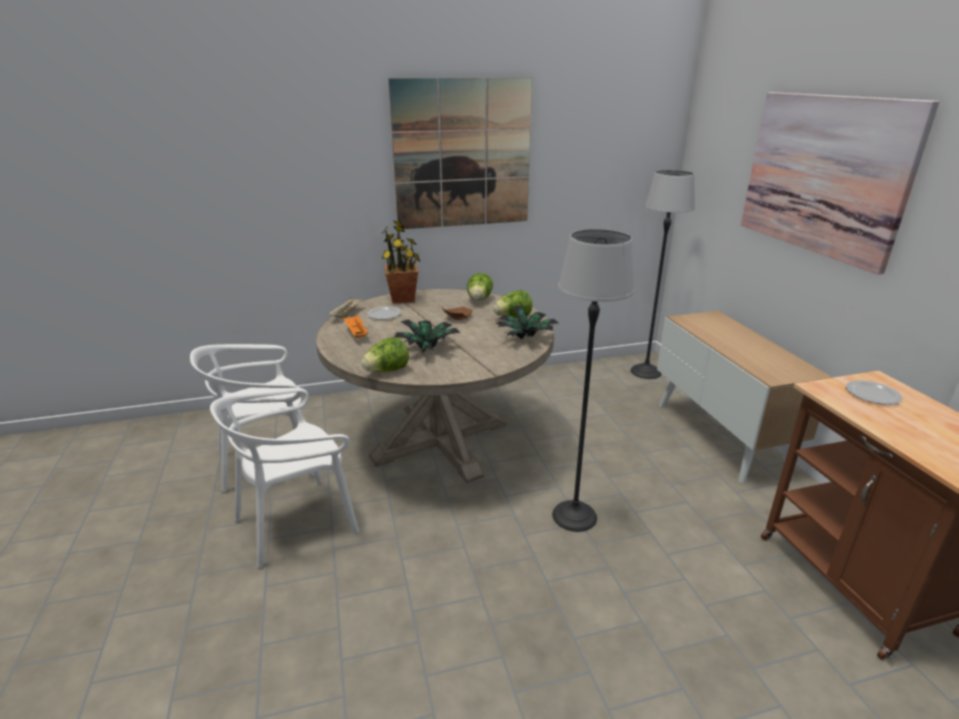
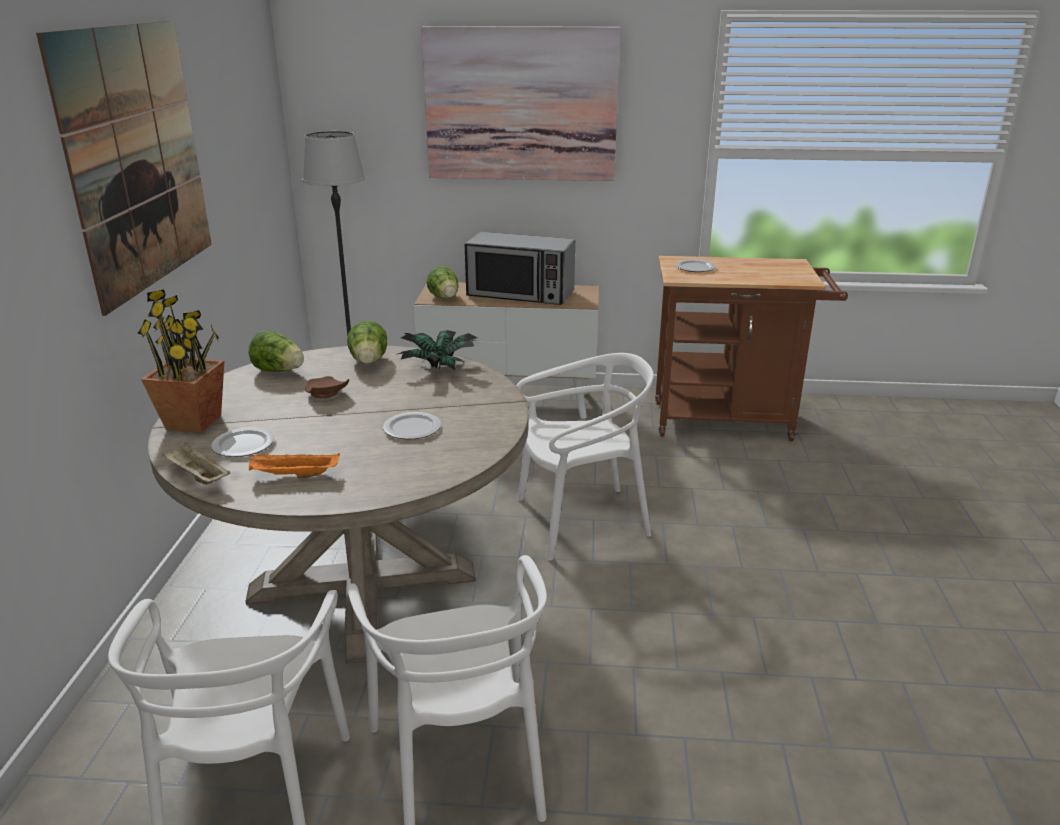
camera: 70 degrees left, 0 degrees up
lettuce [361,337,409,372] -> lettuce moved to [427,266,458,299]
potted plant [394,319,460,353] -> plate [383,412,441,439]
floor lamp [552,229,635,532] -> white chair [517,353,654,560]
none -> microwave [465,232,575,305]

